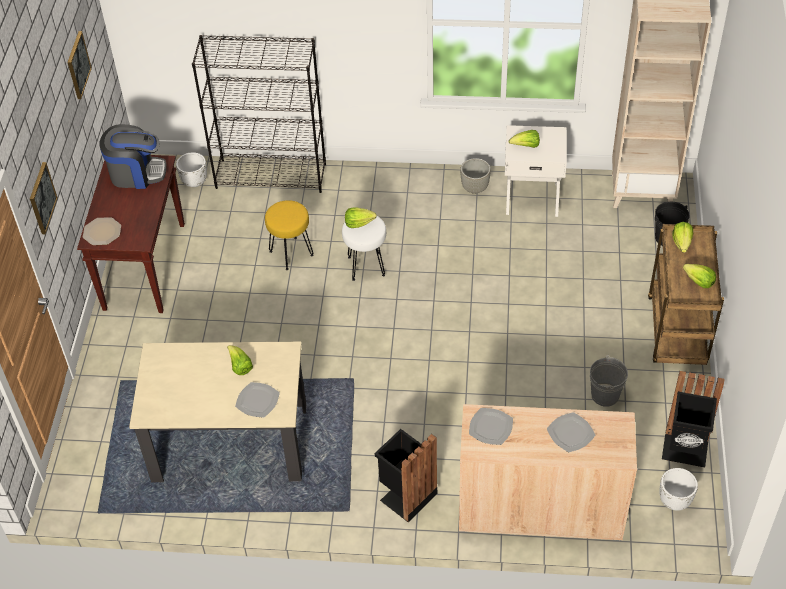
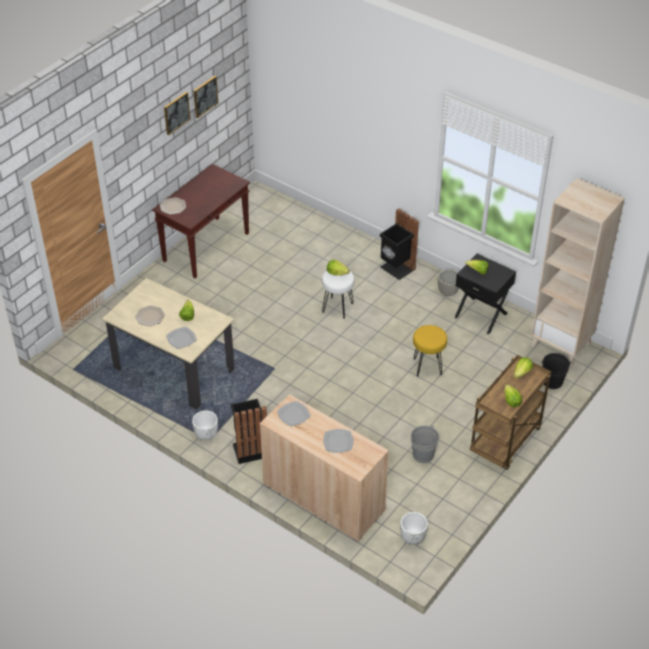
camera: 30 degrees right, 5 degrees down
picture [30,162,58,234] -> picture moved to [164,92,191,135]
coffee machine [100,124,167,189] -> none
white planter [176,152,207,187] -> white planter moved to [192,411,218,440]
black bookcase [192,35,326,193] -> none
yellow stool [265,200,314,270] -> yellow stool moved to [413,325,447,377]
white nightstand [505,125,567,217] -> black nightstand [454,254,516,334]
black trash can [662,371,724,467] -> black trash can moved to [380,208,419,280]
none -> plate [135,305,165,326]

